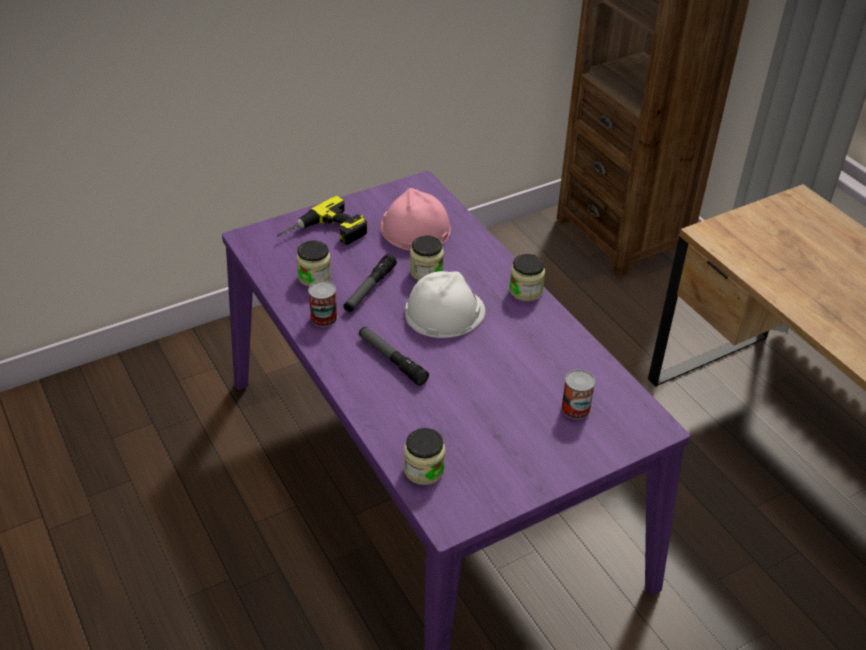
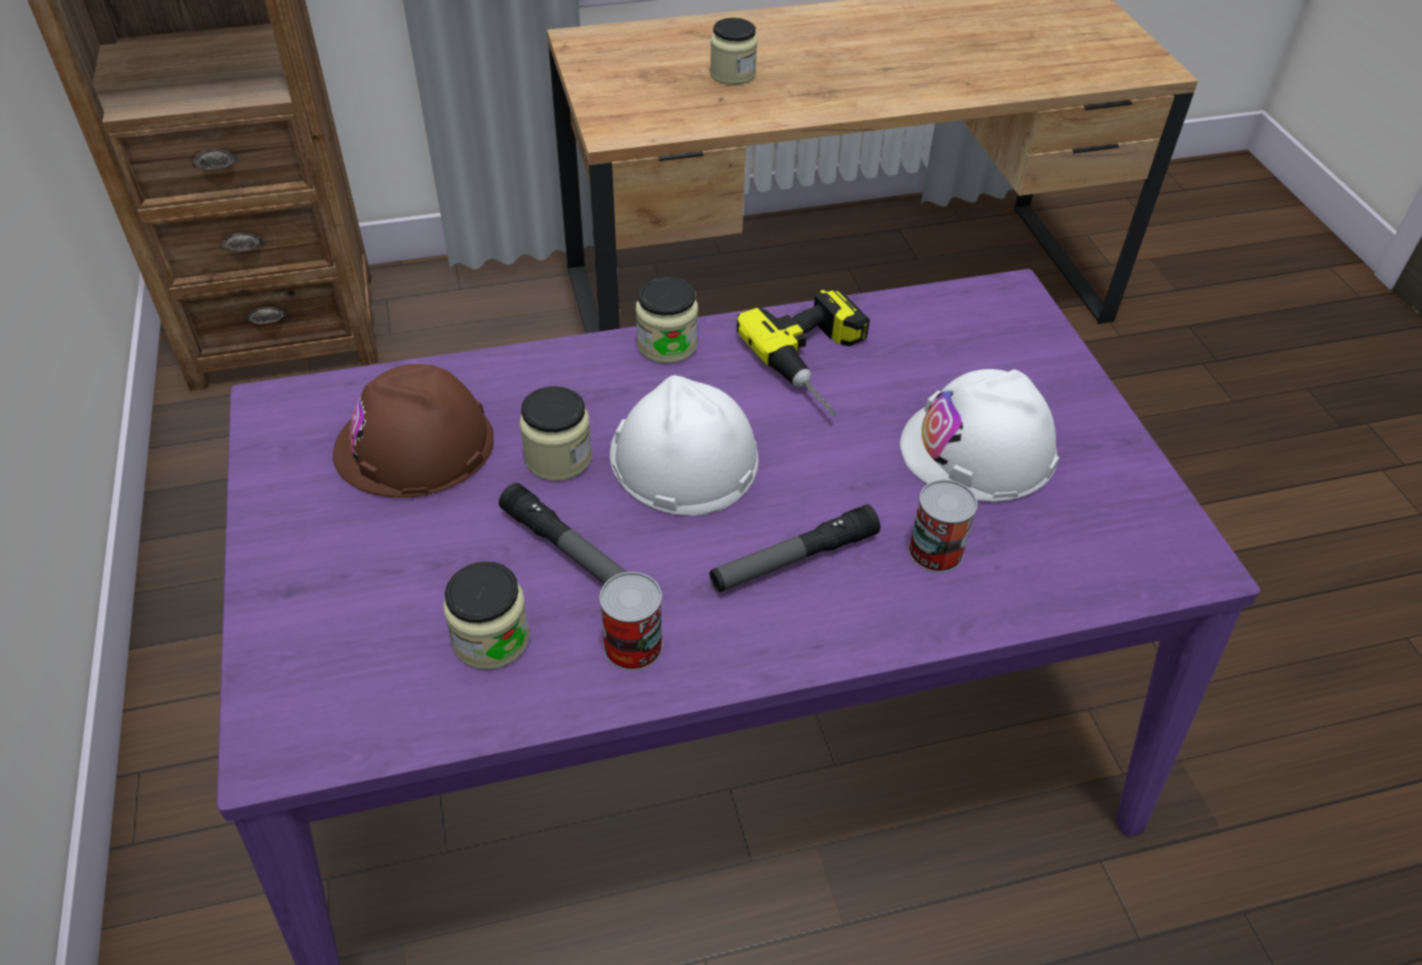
camera: 75 degrees left, 5 degrees up
power drill [277,196,367,245] -> power drill moved to [737,289,870,416]
pink hard hat [380,188,451,251] -> brown hard hat [333,364,494,498]
jar [404,428,445,485] -> jar moved to [710,18,758,85]
can [561,369,595,419] -> can moved to [908,480,977,573]
none -> white hard hat [900,369,1059,502]

